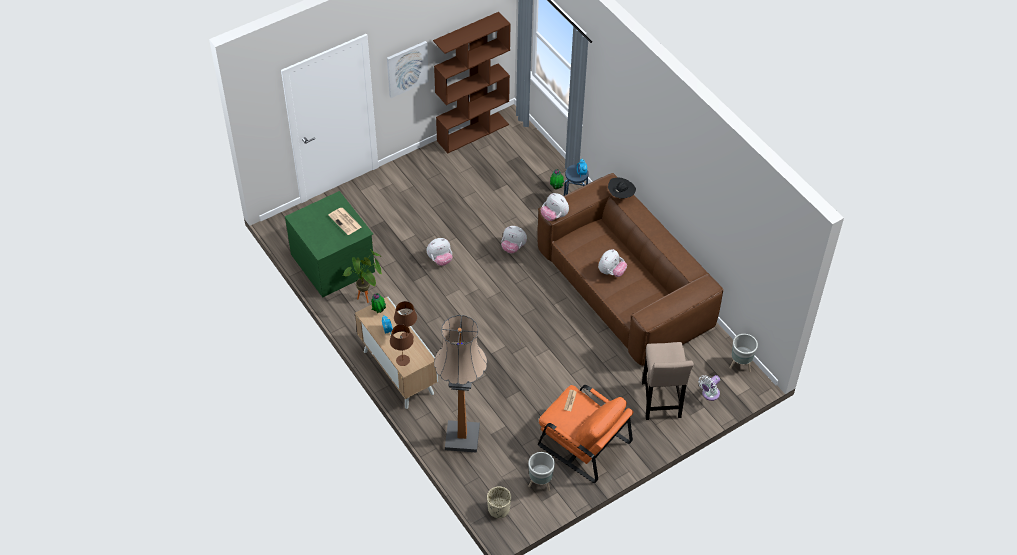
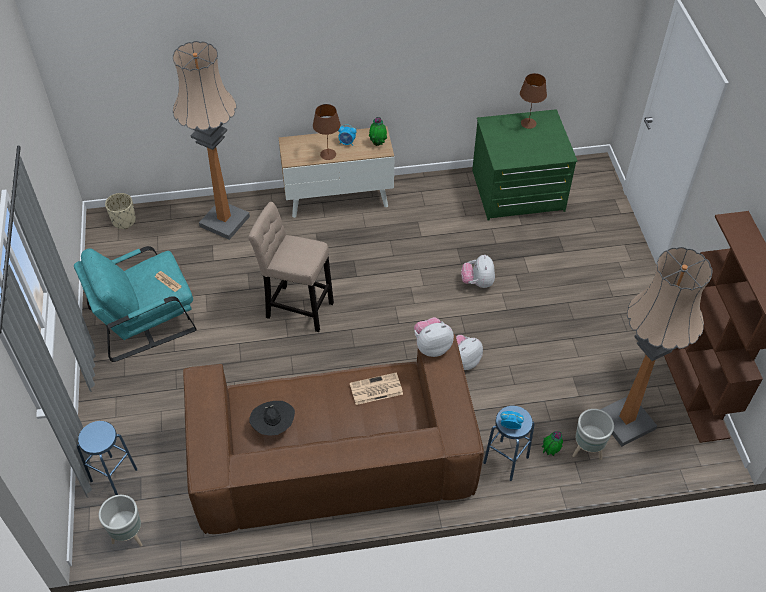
camera: 115 degrees right, 0 degrees up
newspaper [328,208,361,235] -> newspaper moved to [350,372,403,405]
potted plant [343,249,382,303] -> none
picture [387,41,429,98] -> none
brown table lamp [390,324,413,366] -> brown table lamp moved to [520,73,547,129]
grey planter [528,452,555,491] -> grey planter moved to [572,409,614,460]
orange armchair [538,385,633,483] -> turquoise armchair [74,246,197,362]
plush toy [598,249,627,277] -> none
black hat [608,178,636,199] -> black hat moved to [249,401,295,436]
beige stool [642,342,694,420] -> beige stool moved to [248,202,334,332]
white fan [698,375,720,401] -> blue stool [77,421,137,495]
none -> floor lamp [600,247,712,447]

